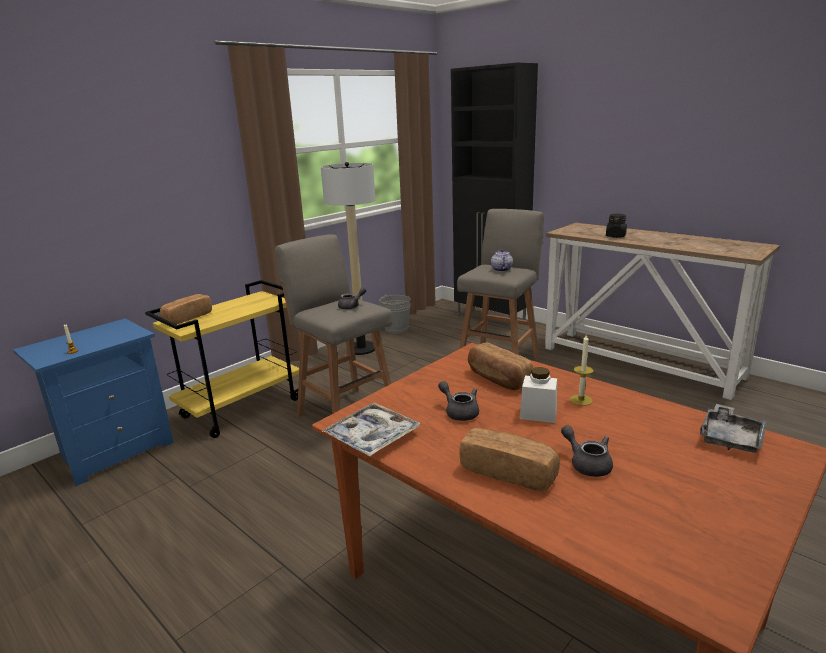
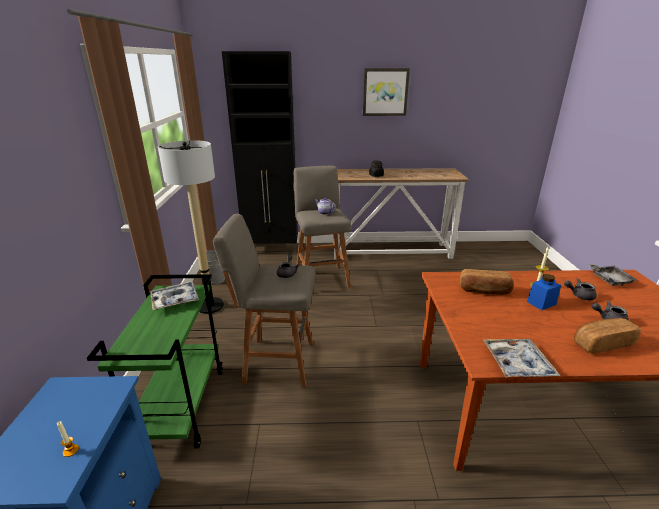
camera: 45 degrees left, 5 degrees up
yellow cart [145,280,299,438] -> green cart [87,274,223,449]
bread [160,294,212,325] -> none
grey teapot [438,381,479,421] -> grey teapot moved to [564,278,597,300]
white jar [520,367,557,423] -> blue jar [527,274,561,310]
none -> tray [150,282,199,310]
none -> picture [363,68,410,116]

